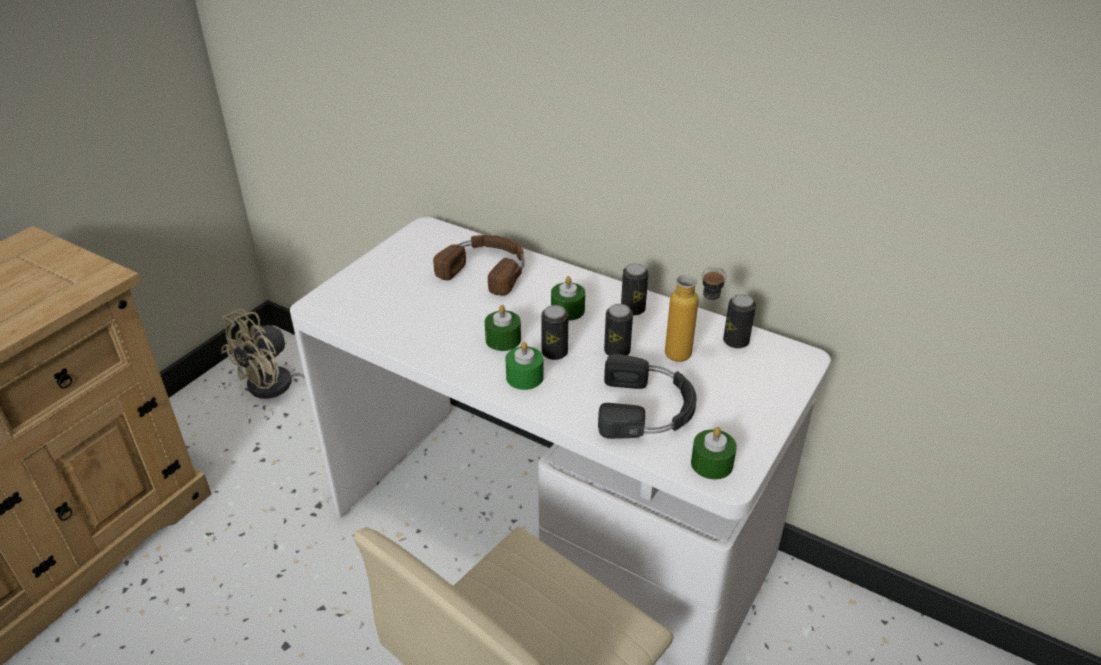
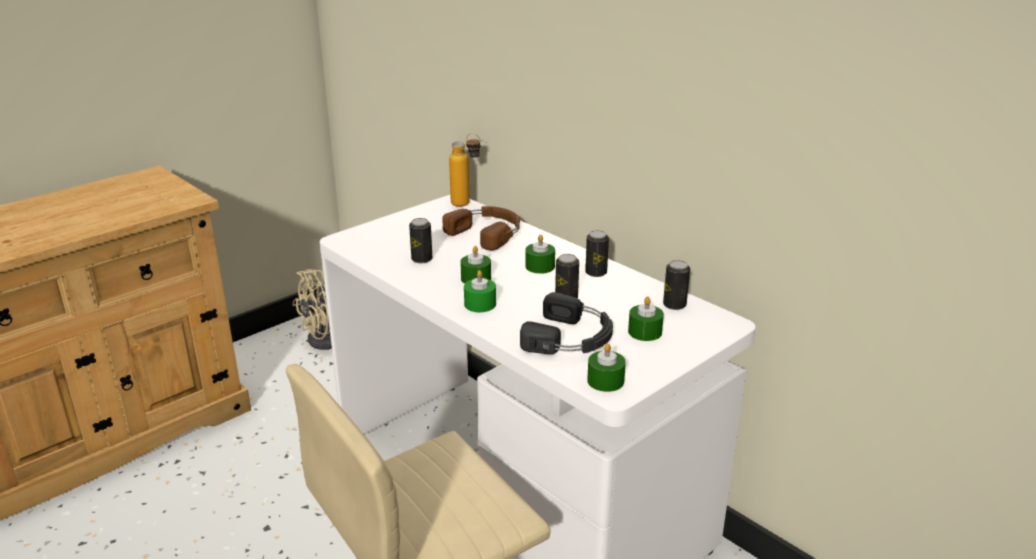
camera: 15 degrees right, 10 degrees down
can [541,305,568,360] -> can moved to [409,218,432,263]
bottle [665,266,727,362] -> bottle moved to [449,133,481,207]
none -> green candle [628,296,664,341]

